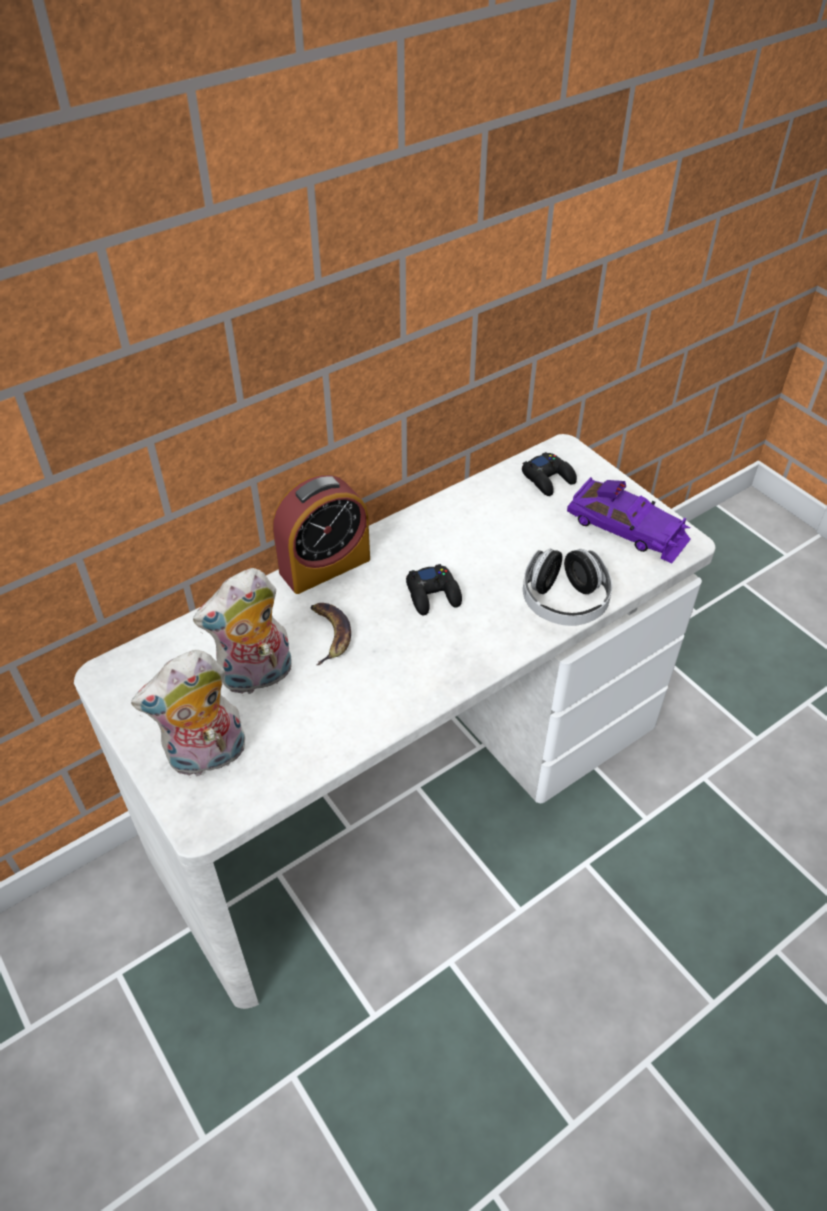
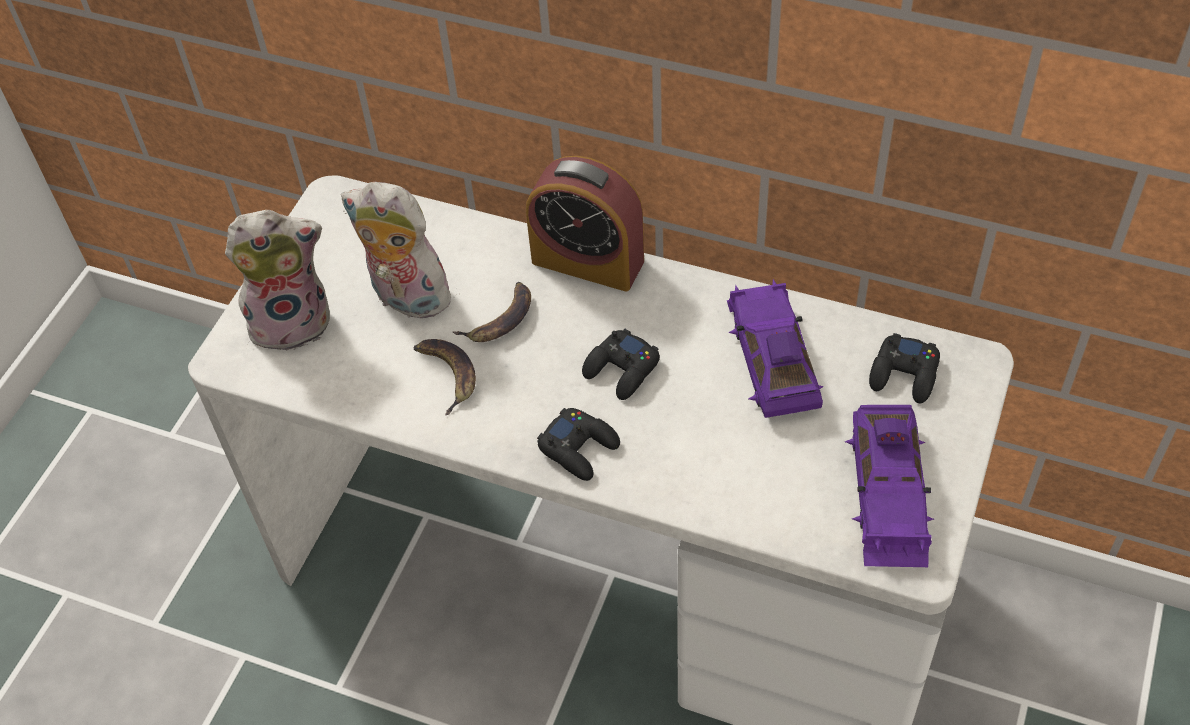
camera: 60 degrees right, 5 degrees up
plush toy [131,650,245,776] -> plush toy turned 135 degrees clockwise [225,210,330,351]
headphones [523,549,612,626] -> none
none -> banana [413,339,476,415]
none -> black game controller [537,408,620,481]
none -> purple toy car [727,279,824,418]

